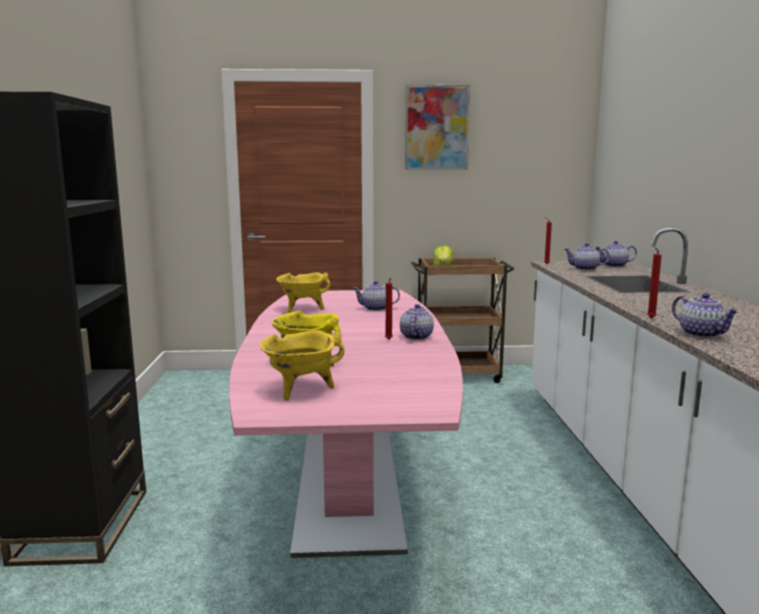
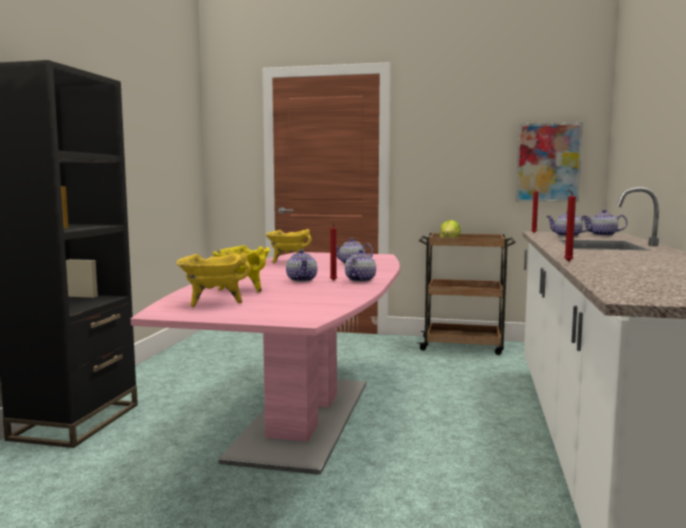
camera: 15 degrees right, 5 degrees down
picture [405,85,470,170] -> picture moved to [515,122,583,202]
teapot [672,293,739,338] -> teapot moved to [286,249,317,282]

